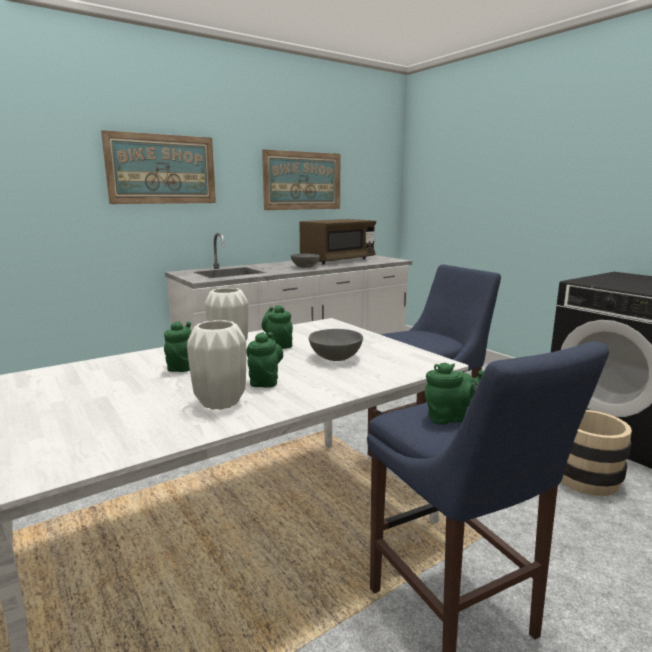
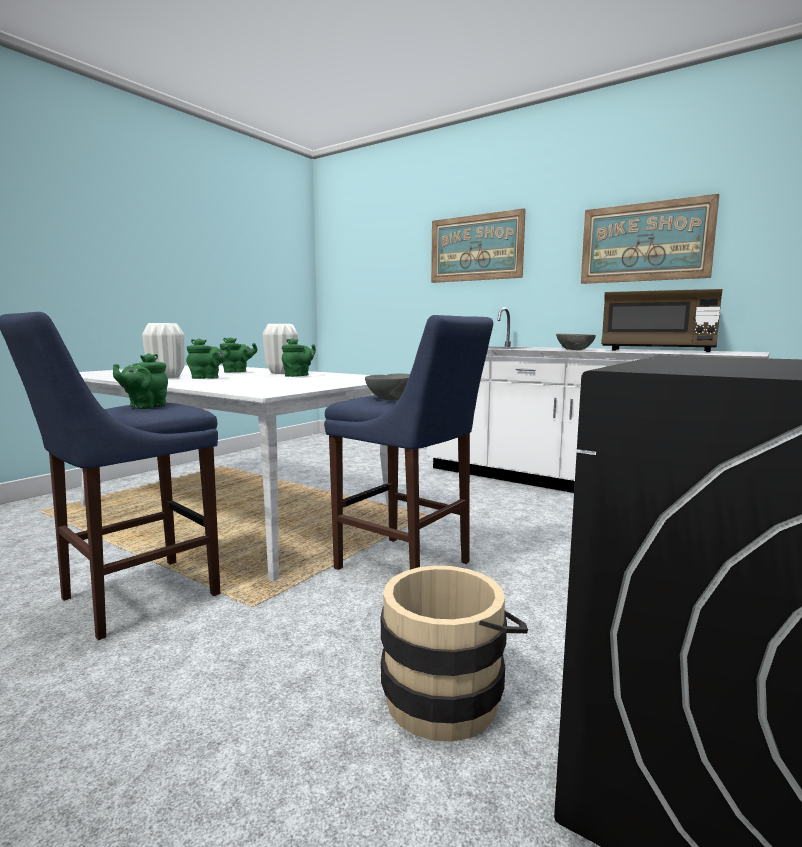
camera: 70 degrees right, 5 degrees down
grey bowl [308,329,363,361] -> grey bowl moved to [365,374,410,400]
green teapot [425,362,484,425] -> green teapot turned 60 degrees clockwise [113,353,168,409]

